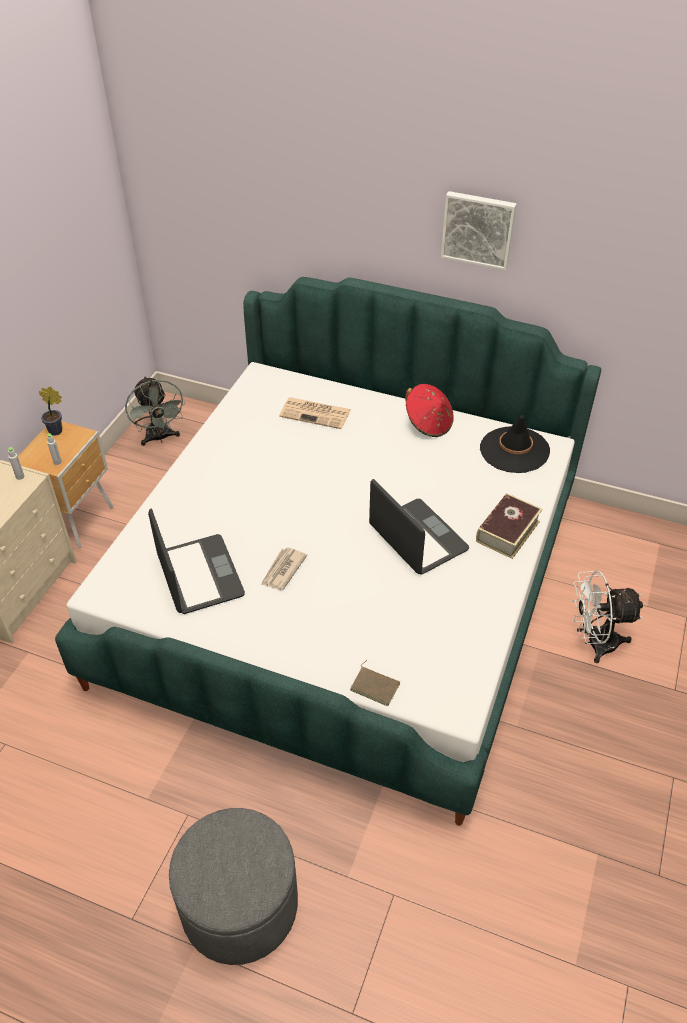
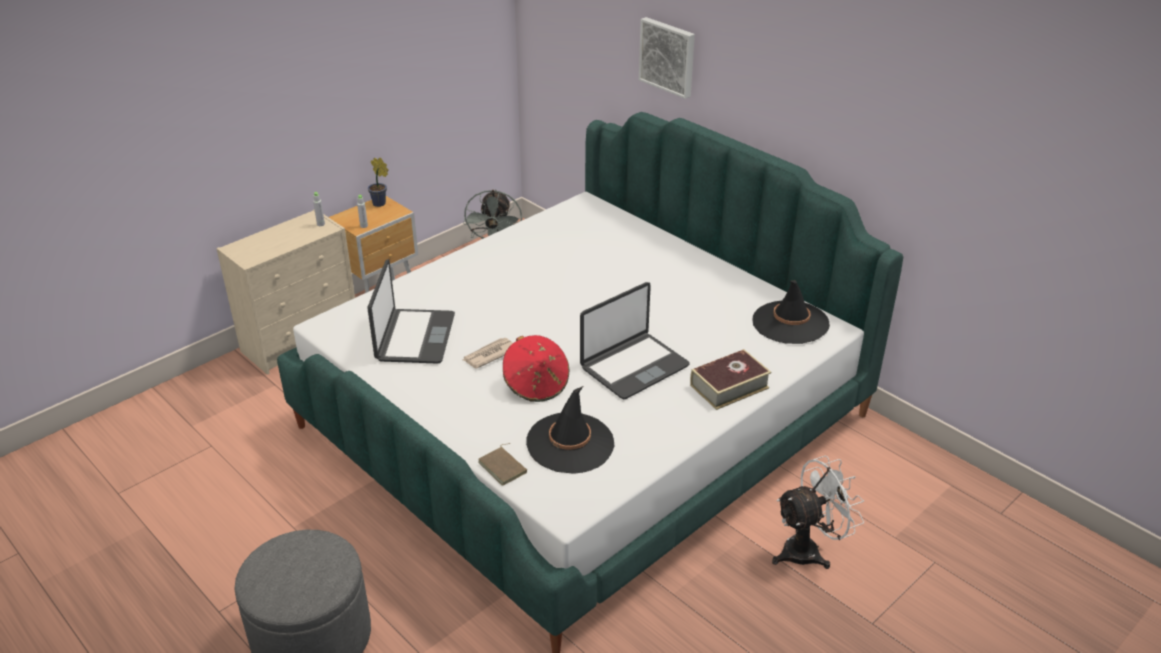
camera: 25 degrees right, 10 degrees down
newspaper [279,397,351,429] -> none
laptop [369,479,469,575] -> laptop turned 60 degrees clockwise [580,282,690,399]
red hat [405,384,454,437] -> red hat moved to [503,335,570,402]
picture [441,191,517,270] -> picture moved to [639,17,695,99]
white fan [572,571,643,663] -> white fan turned 135 degrees clockwise [772,456,864,569]
none -> black hat [526,386,614,474]

